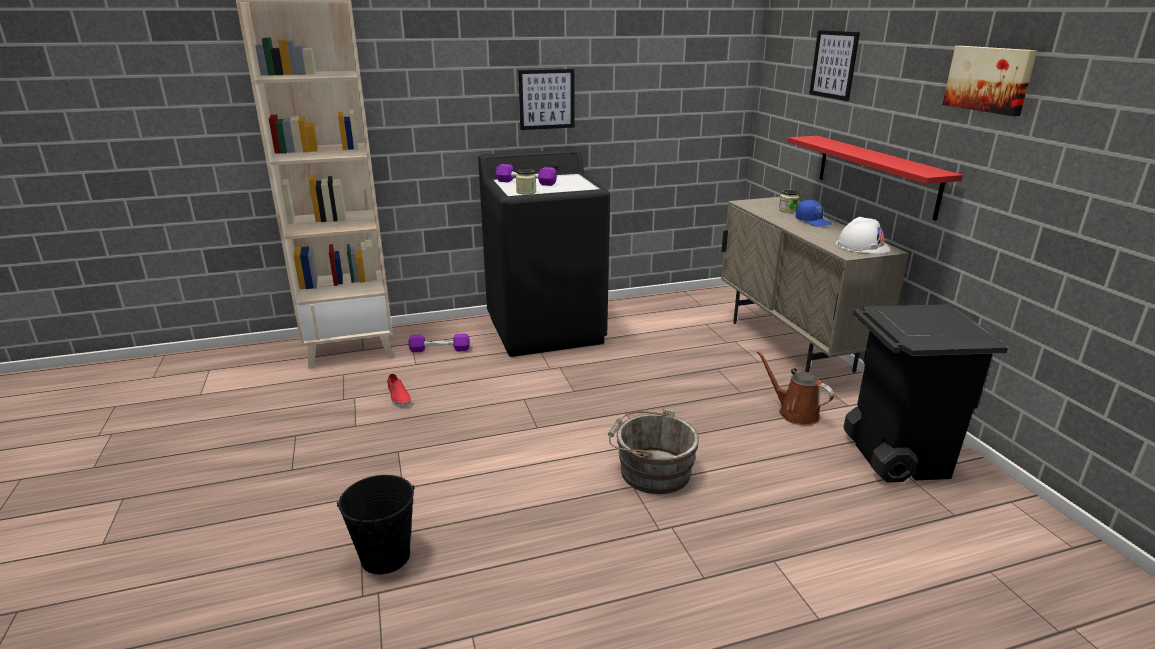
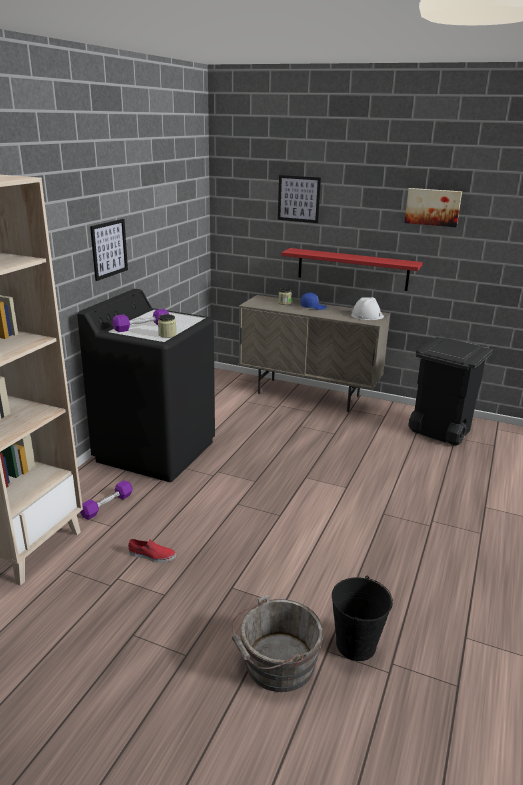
camera: 50 degrees left, 0 degrees up
grey bucket [608,408,699,494] -> grey bucket moved to [232,595,323,692]
brown watering can [756,350,834,425] -> none

